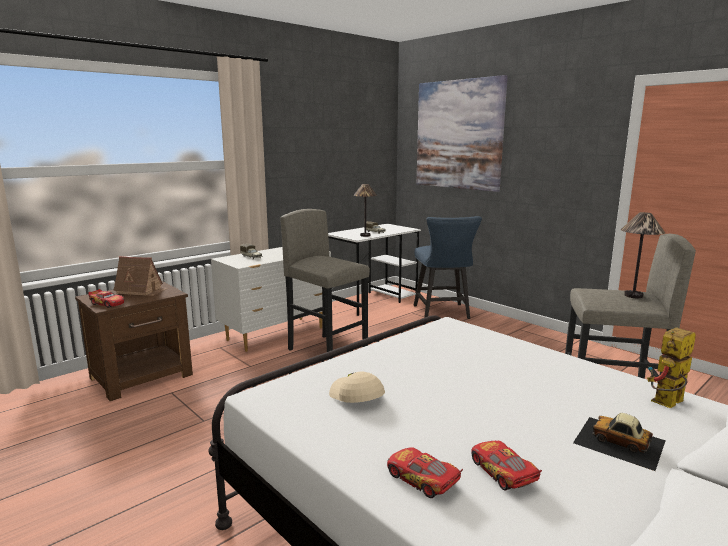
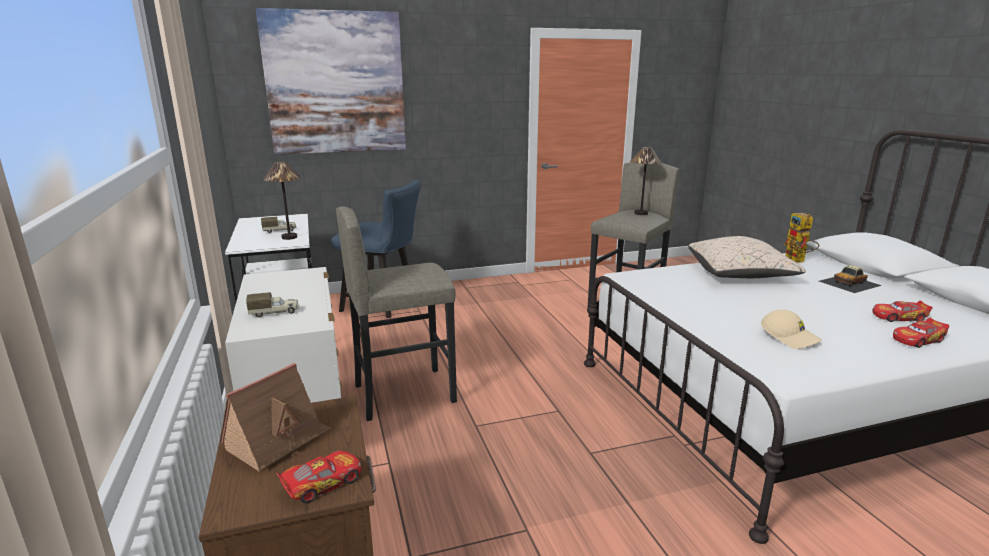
camera: 65 degrees left, 5 degrees up
beige cap [329,372,385,403] -> beige cap turned 120 degrees counterclockwise [761,310,822,349]
none -> beige pillow [688,236,806,278]

